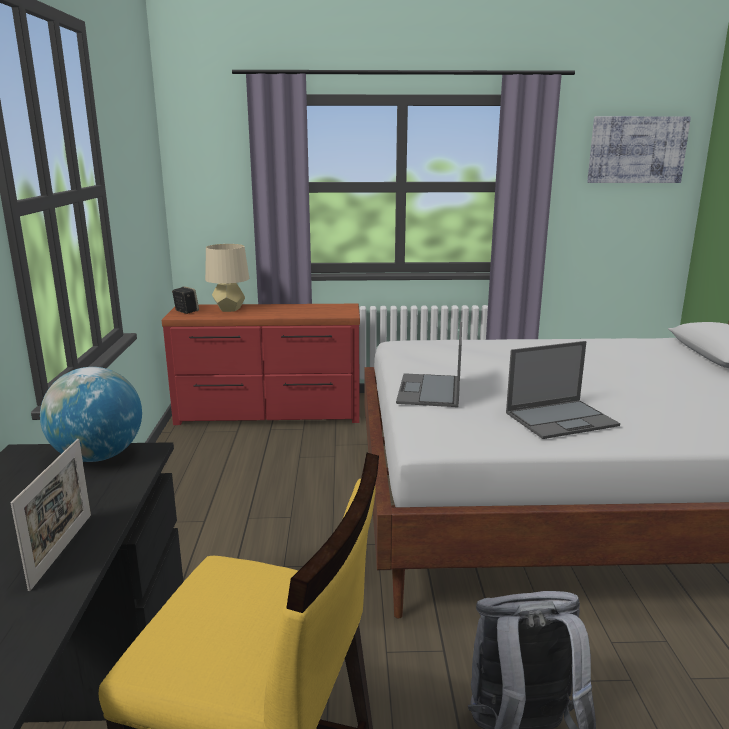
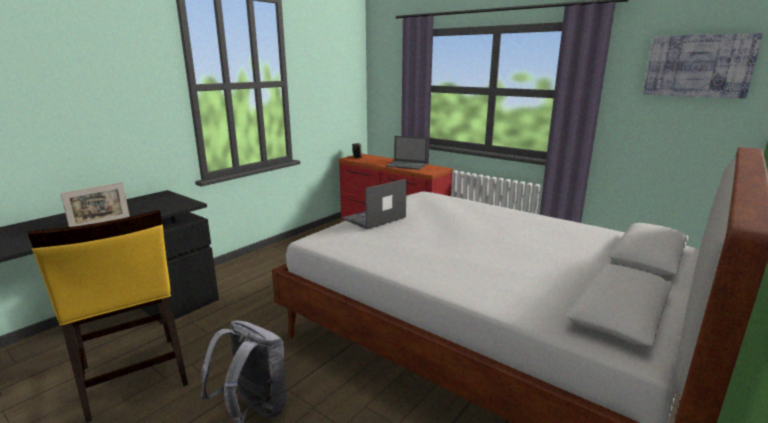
camera: 40 degrees right, 0 degrees up
globe [40,367,142,462] -> none
beige table lamp [205,244,249,312] -> none
laptop [506,341,620,439] -> laptop moved to [386,136,428,170]

